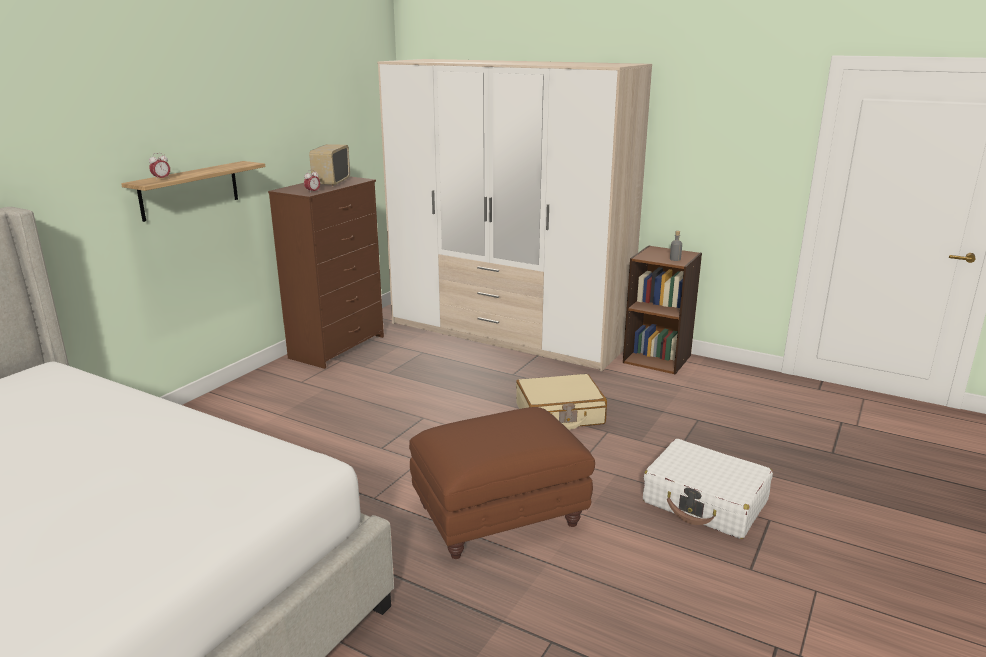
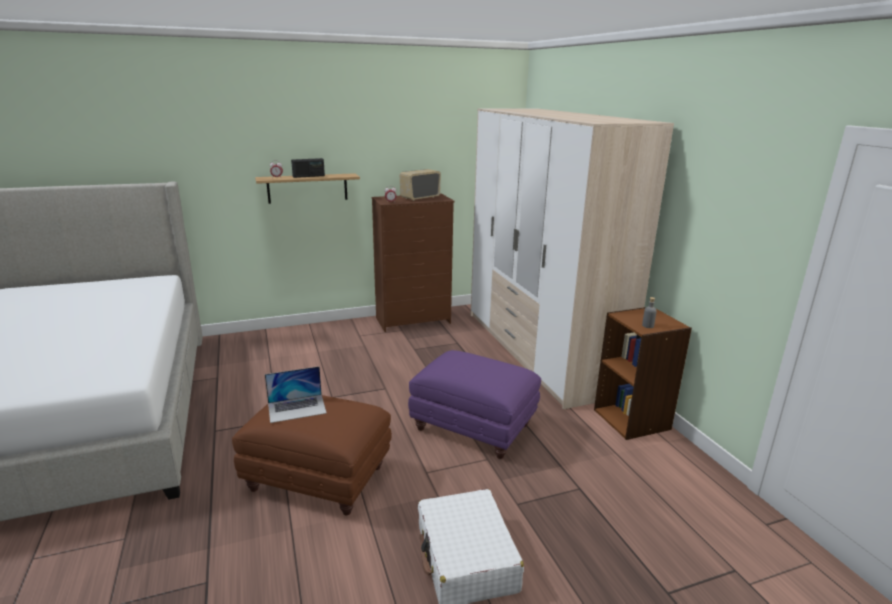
camera: 40 degrees right, 0 degrees up
beige suitcase [516,374,607,430] -> purple ottoman [408,350,541,459]
none -> laptop [265,366,327,423]
none -> radio [291,158,325,178]

